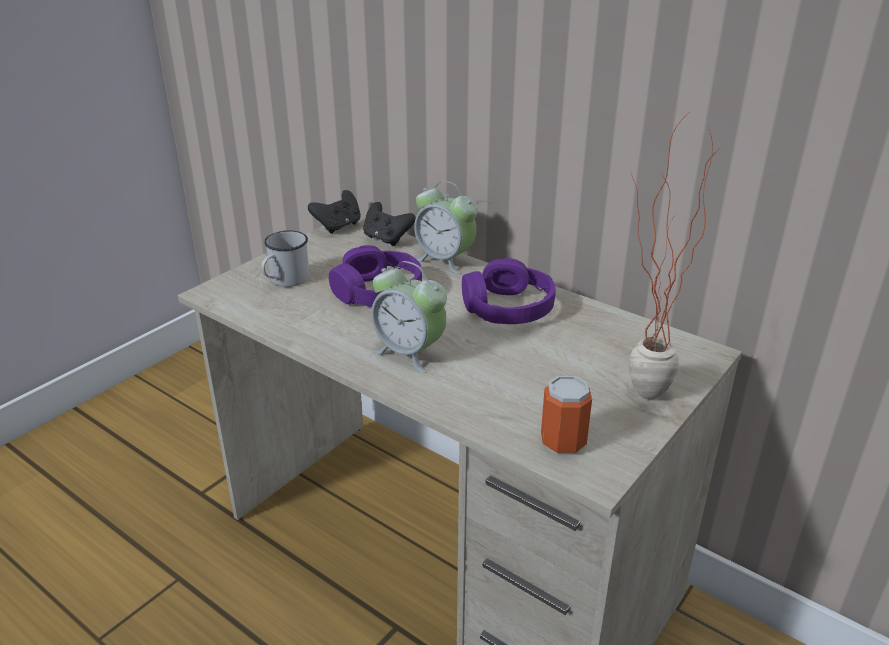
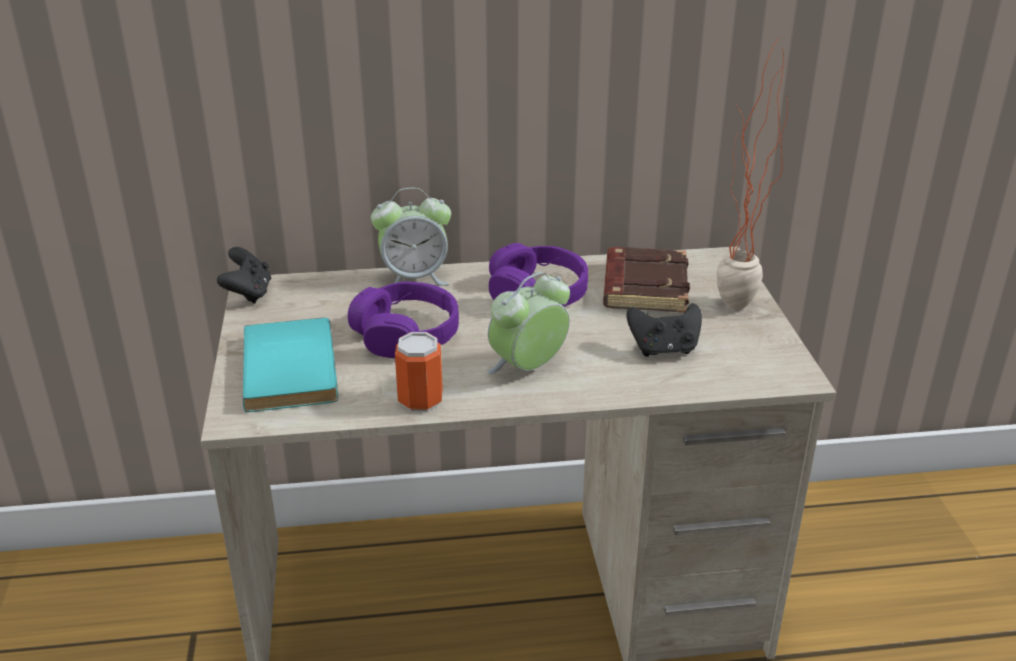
camera: 45 degrees left, 0 degrees up
white mug [261,231,310,287] -> turquoise book [243,318,338,412]
black game controller [363,202,416,246] -> black game controller moved to [627,303,702,357]
alarm clock [371,261,447,373] -> alarm clock turned 150 degrees clockwise [487,272,570,374]
can [541,375,592,455] -> can moved to [395,332,443,412]
none -> brown book [603,247,690,313]

